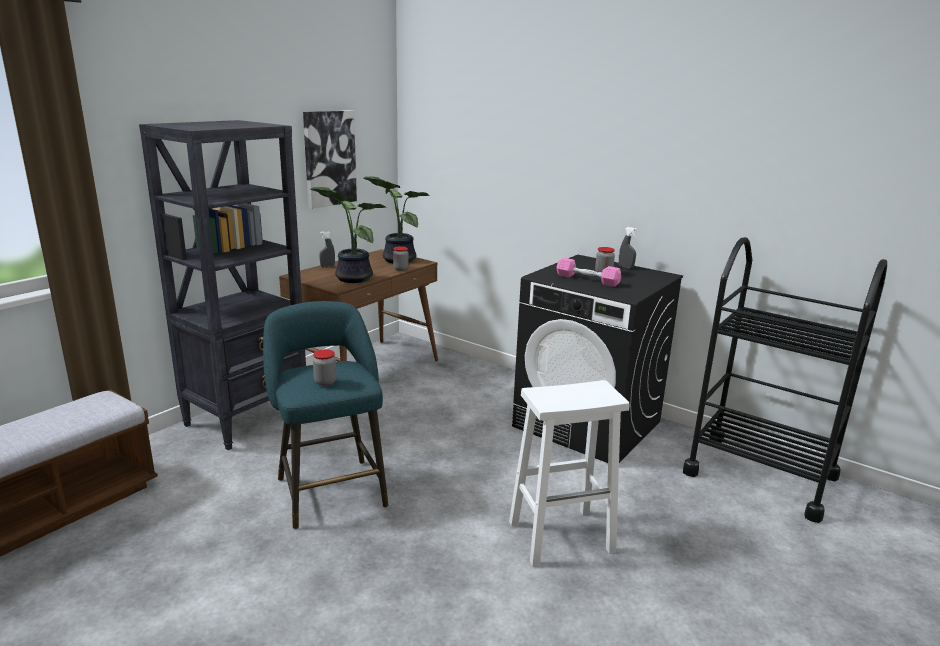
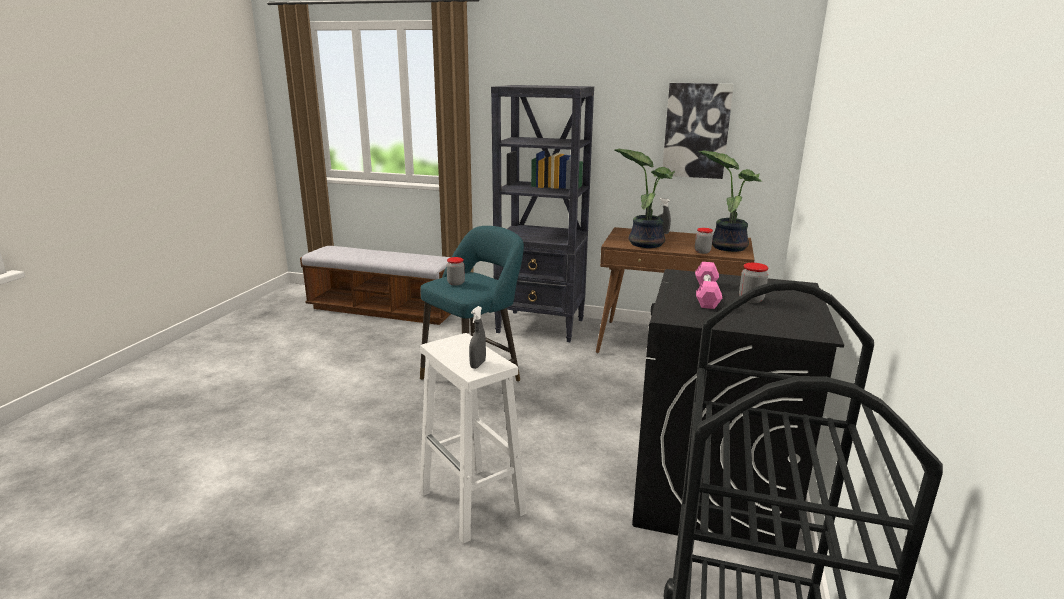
camera: 70 degrees right, 0 degrees up
grey spray bottle [619,227,637,269] -> grey spray bottle moved to [469,306,486,369]

